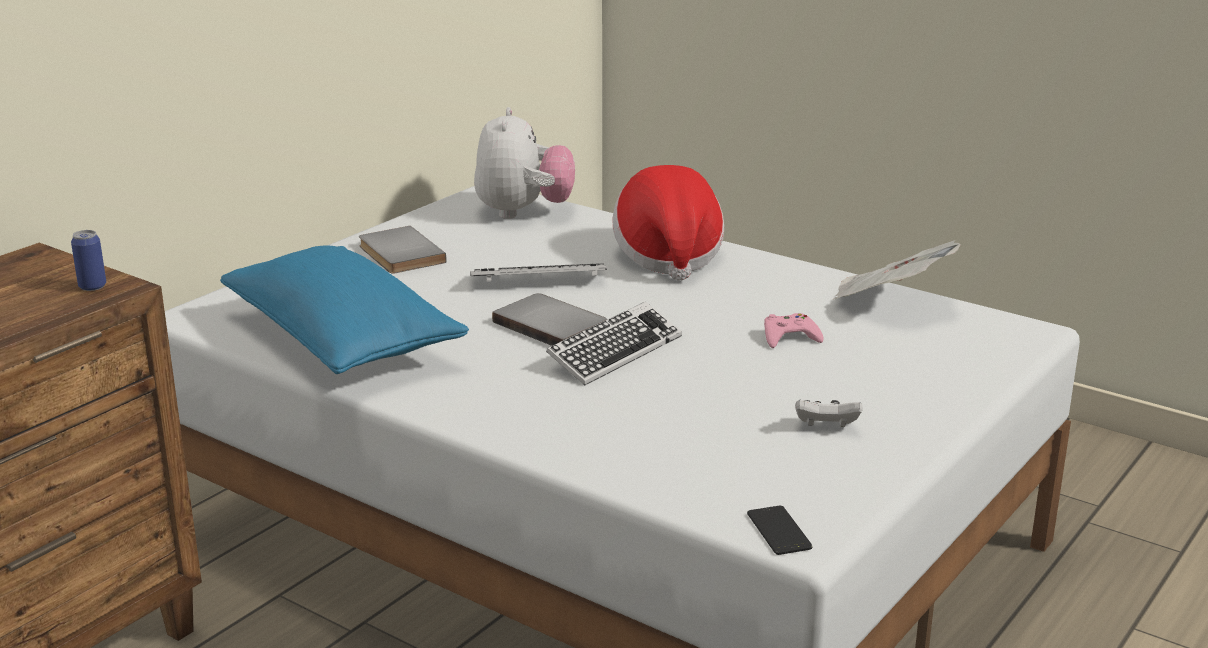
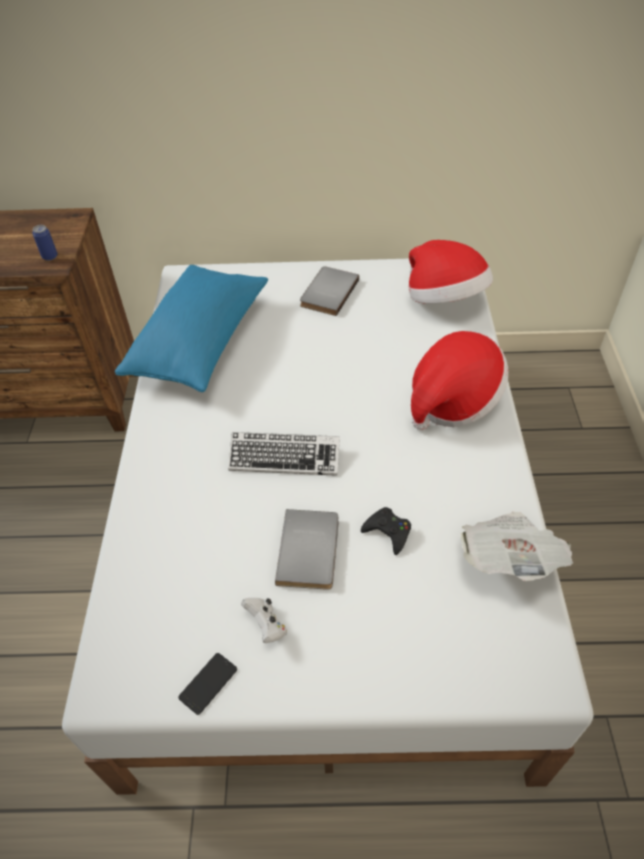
camera: 55 degrees right, 25 degrees up
keyboard [470,263,607,282] -> none
plush toy [474,107,575,219] -> hat [409,240,493,304]
grey book [492,293,607,346] -> grey book moved to [275,509,338,590]
phone [747,506,812,555] -> phone moved to [178,653,237,715]
pink game controller [764,313,824,348] -> black game controller [361,507,411,555]

